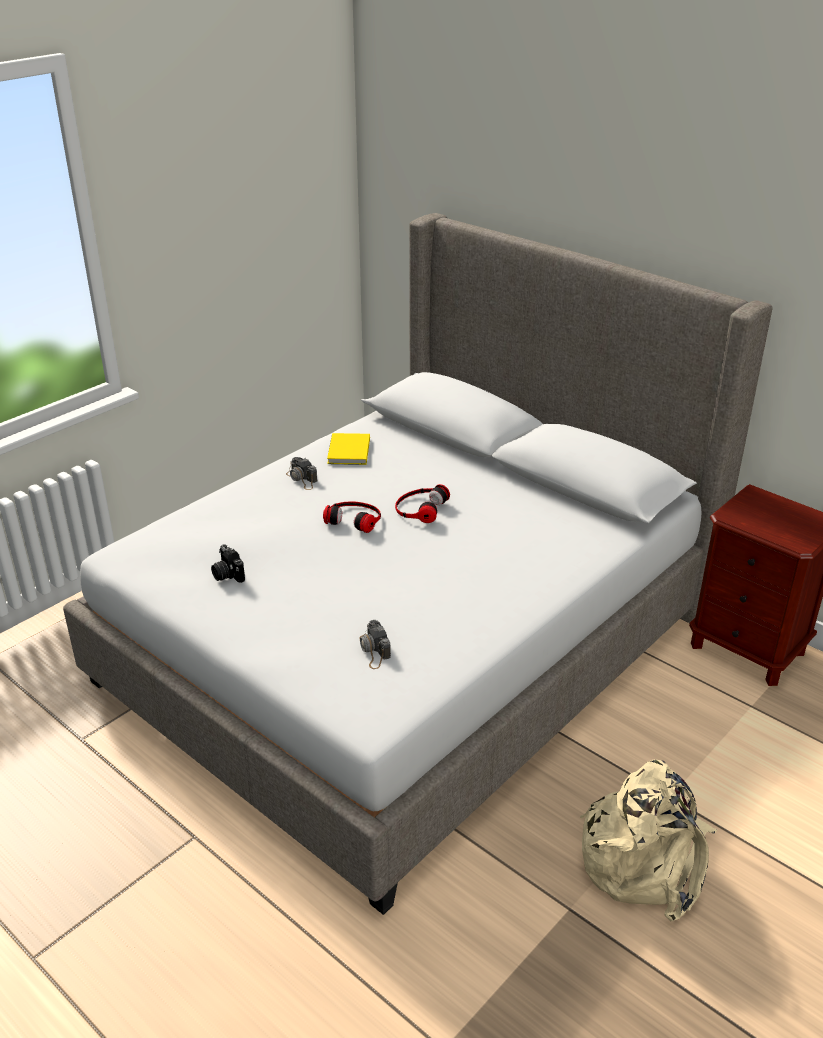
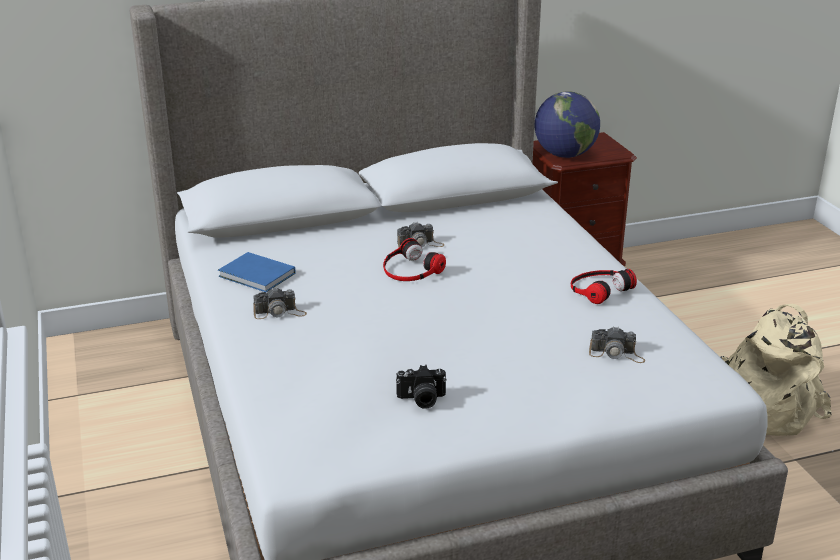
camera: 60 degrees left, 5 degrees down
headphones [323,501,381,533] -> headphones moved to [571,269,637,304]
yellow book [327,433,370,465] -> blue book [218,252,295,292]
none -> camera [397,222,444,247]
none -> globe [535,91,600,158]

